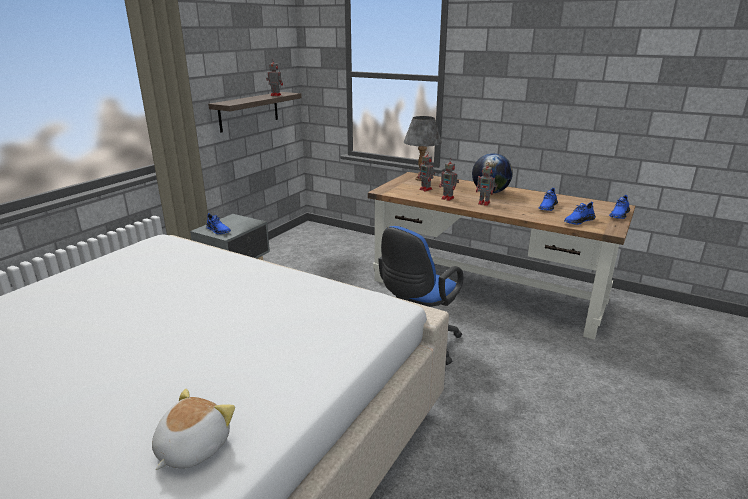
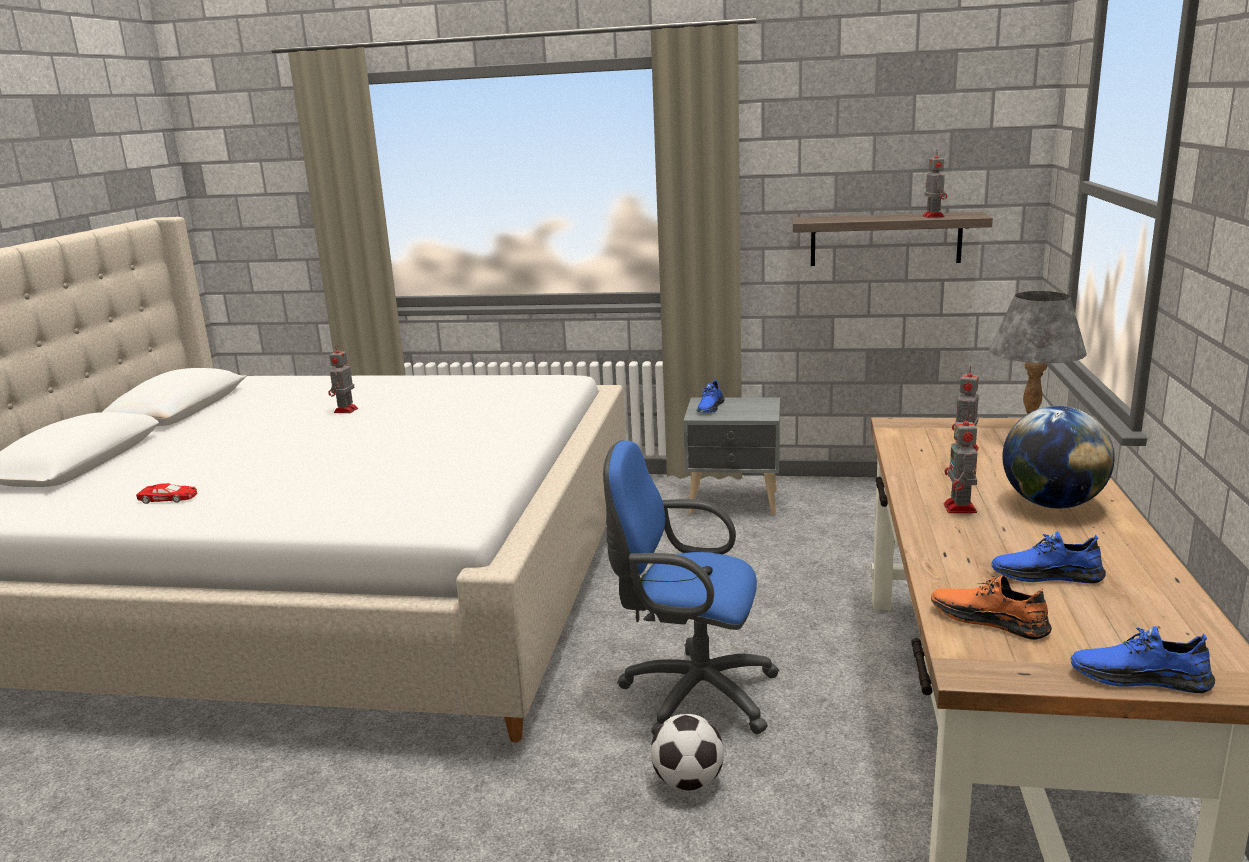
camera: 70 degrees right, 5 degrees down
plush toy [152,389,235,470] -> red toy car [136,483,197,504]
toy robot [439,158,459,201] -> toy robot moved to [328,344,358,413]
blue shoe [564,202,596,225] -> orange shoe [931,575,1052,640]
none -> football [651,714,724,791]

